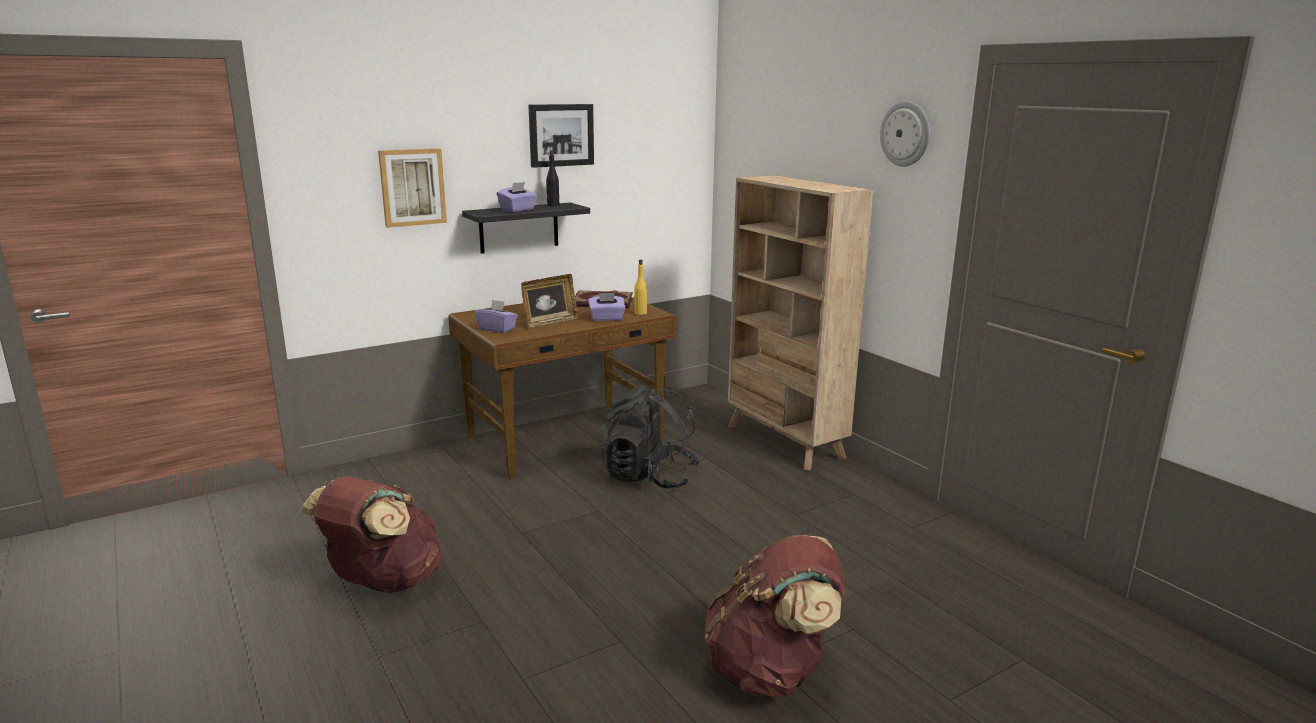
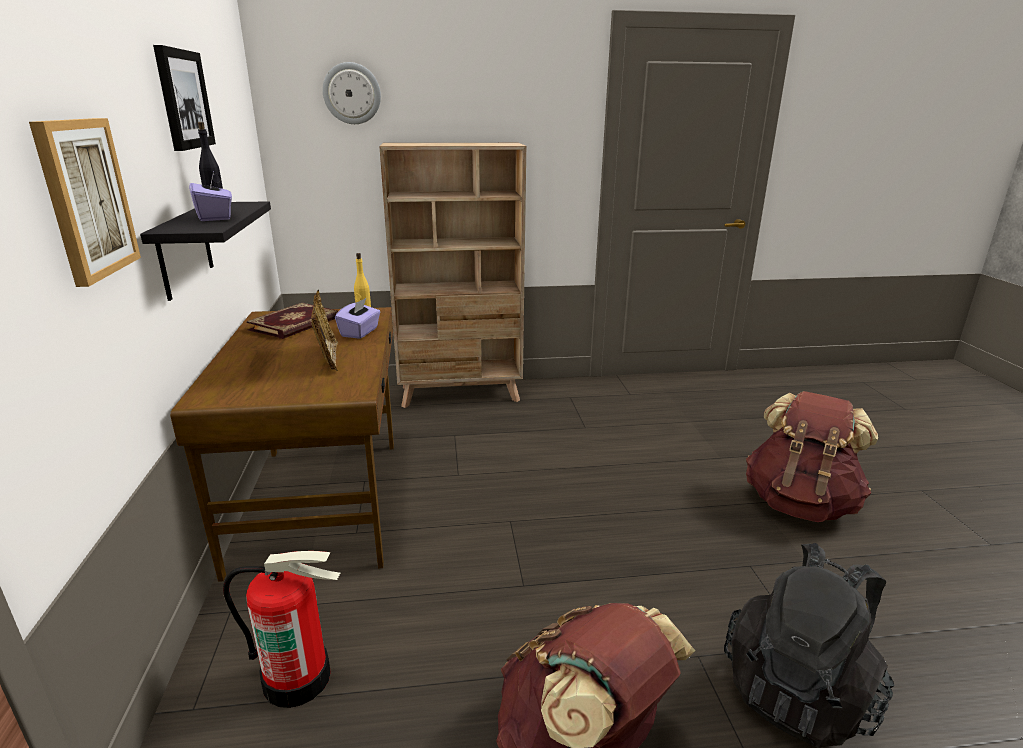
camera: 65 degrees left, 5 degrees up
purple tissue box [475,300,518,333] -> none
black backpack [602,385,701,489] -> black backpack moved to [724,543,895,748]
wall clock [880,101,930,167] -> wall clock moved to [323,62,381,124]
none -> fire extinguisher [223,551,340,708]

